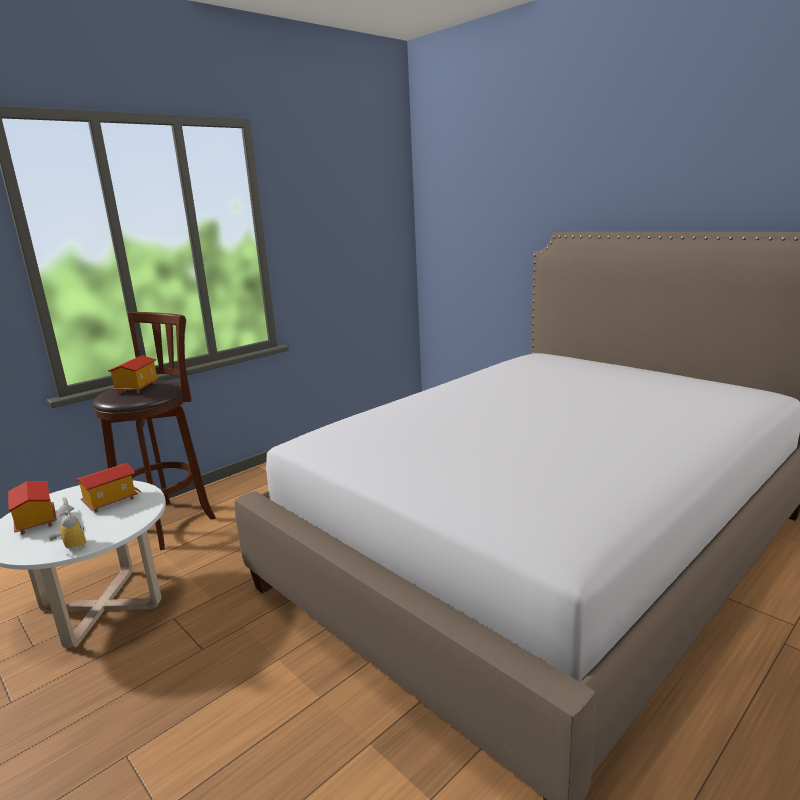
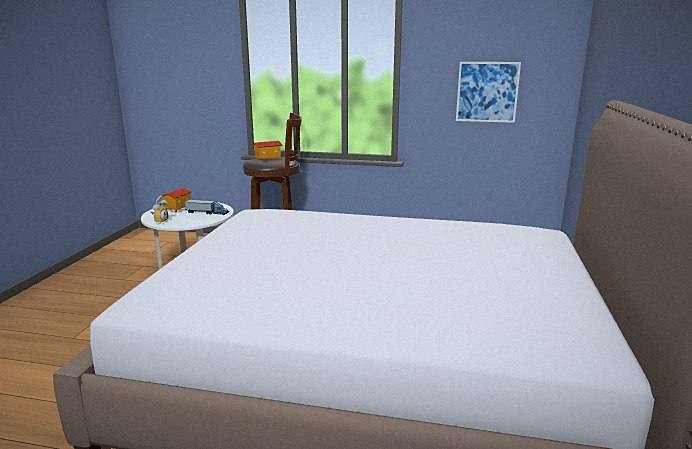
camera: 55 degrees right, 0 degrees up
toy house [76,463,141,513] -> toy truck [185,200,229,215]
none -> picture [456,62,521,123]

